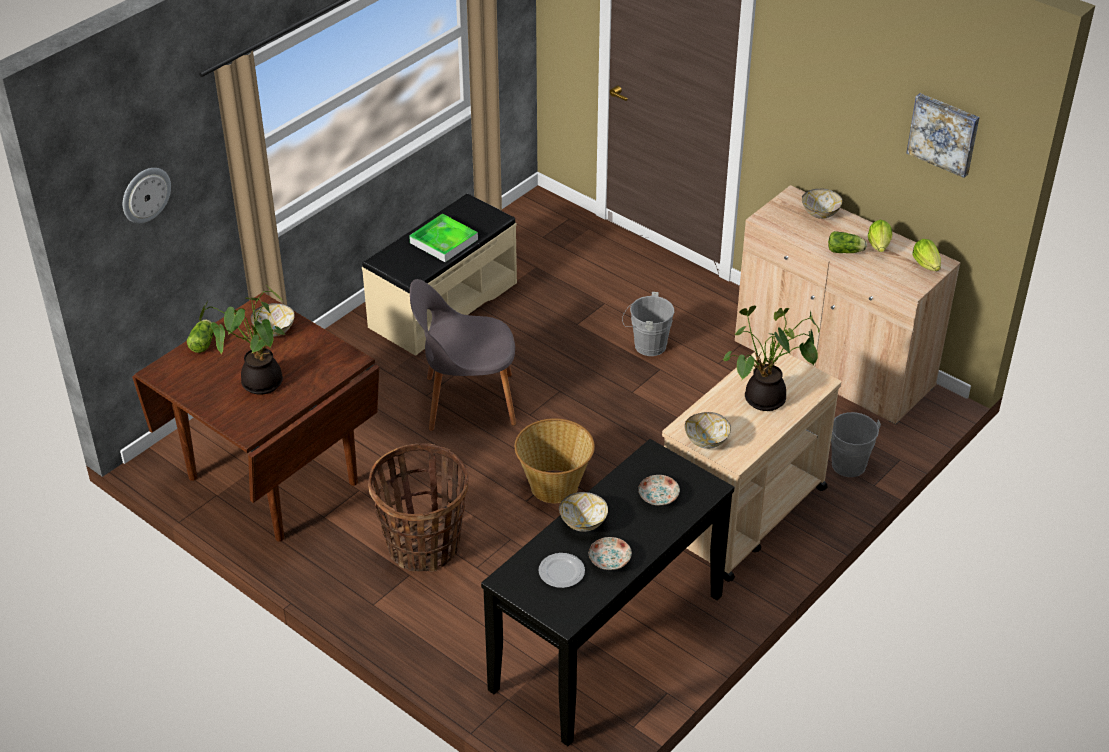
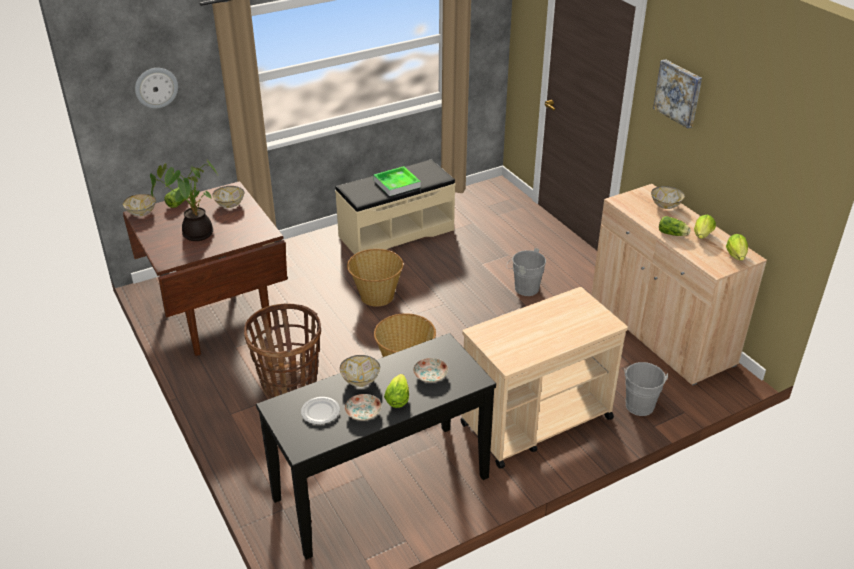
camera: 20 degrees right, 5 degrees down
grey chair [410,279,516,431] -> basket [347,249,403,307]
bowl [685,412,731,449] -> bowl moved to [123,194,156,216]
potted plant [723,305,820,411] -> none
picture [906,93,980,178] -> picture moved to [653,59,702,129]
none -> lettuce [384,374,409,408]

